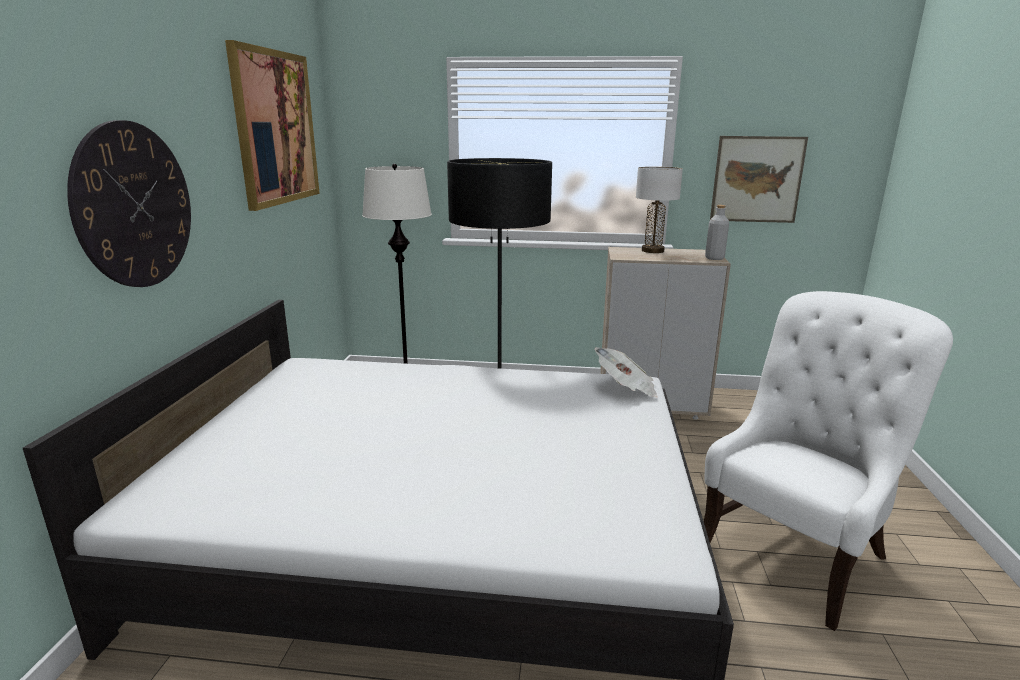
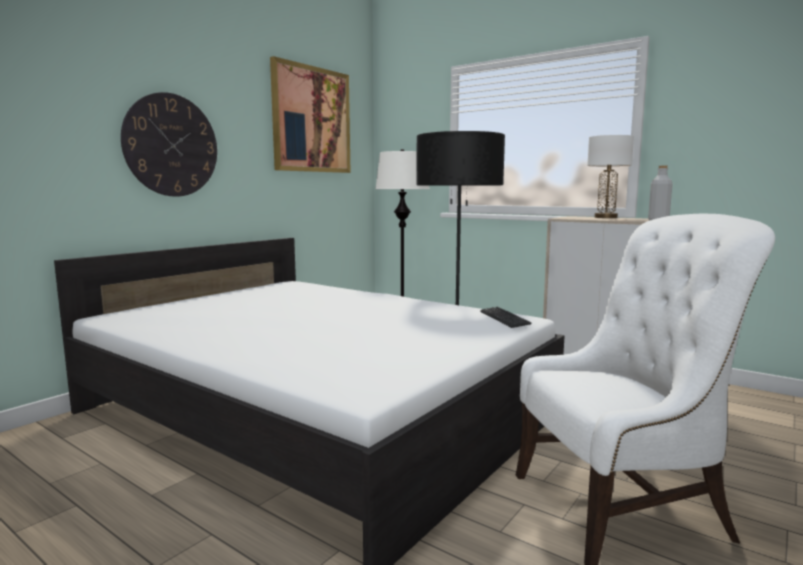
camera: 30 degrees right, 10 degrees down
newspaper [595,347,657,397] -> keyboard [480,307,532,328]
picture [710,136,808,223] -> none

